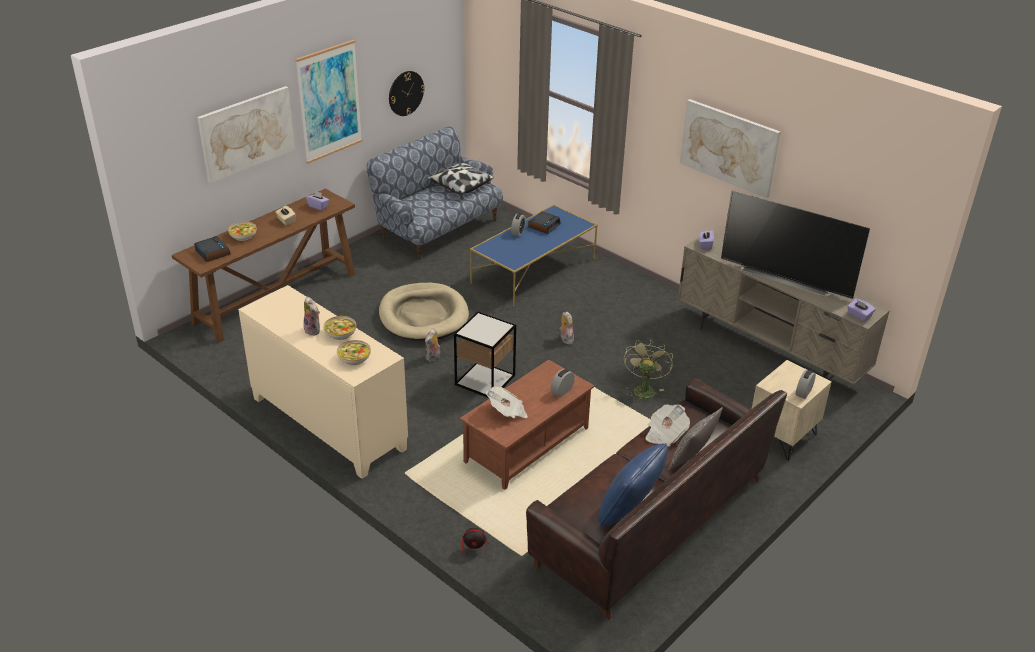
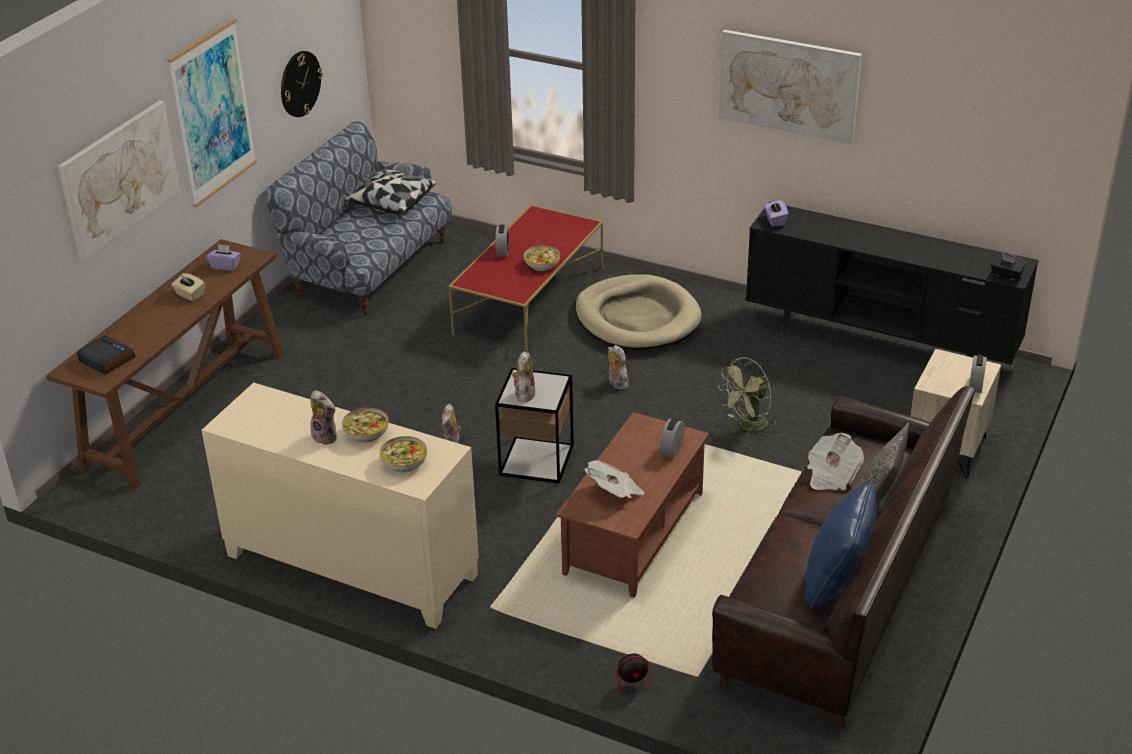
camera: 15 degrees left, 0 degrees up
bowl [228,221,257,241] -> bowl moved to [524,245,560,271]
beige dog bed [379,283,469,340] -> beige dog bed moved to [575,274,702,350]
blue coffee table [470,204,598,307] -> red coffee table [448,205,603,352]
alarm clock [528,211,561,234] -> none
green fan [624,339,673,402] -> green fan turned 120 degrees counterclockwise [718,357,777,436]
beige tv stand [678,234,890,385] -> black tv stand [746,202,1039,365]
television [721,190,870,299] -> none
purple tissue box [847,298,875,322] -> black tissue box [991,253,1026,281]
none -> plush toy [512,351,536,402]

